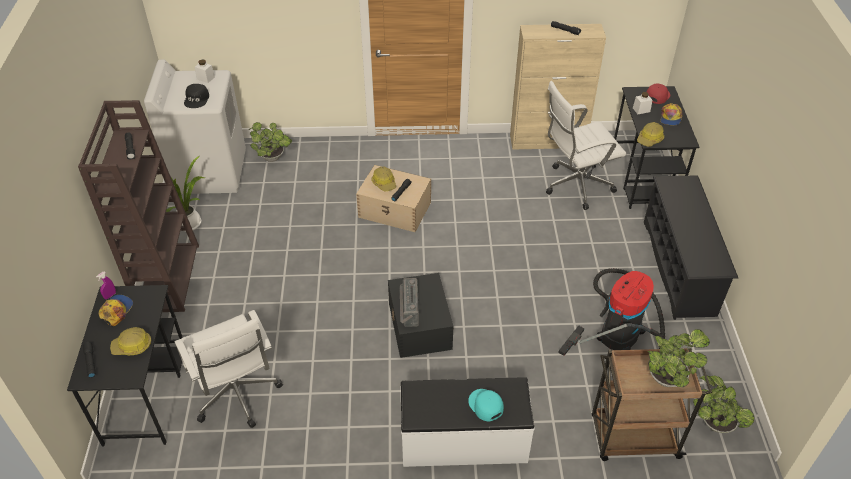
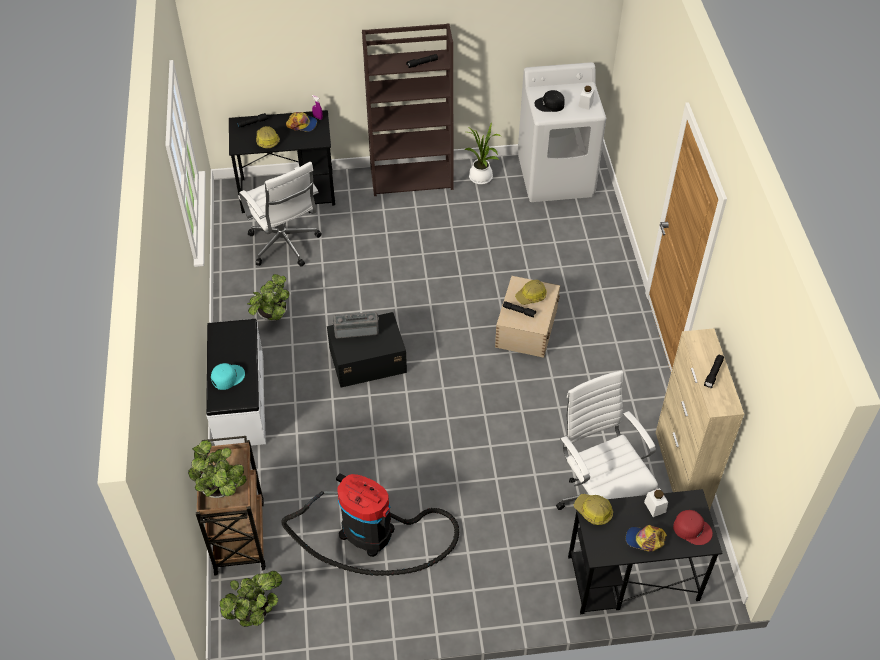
camera: 85 degrees right, 5 degrees up
white office chair [175,310,283,428] -> white office chair turned 90 degrees counterclockwise [239,161,322,267]
potted plant [249,122,292,162] -> potted plant moved to [247,274,289,321]
black shoe rack [644,175,738,320] -> none

